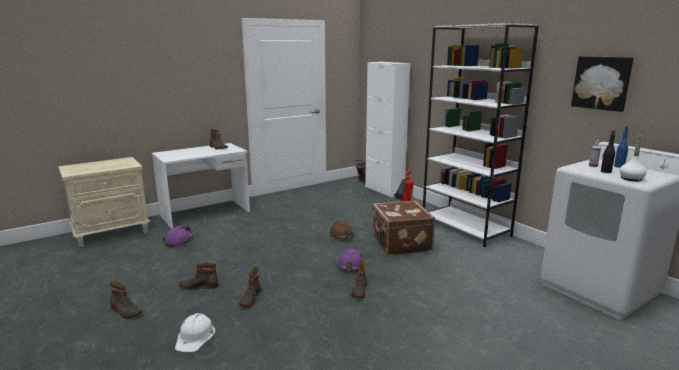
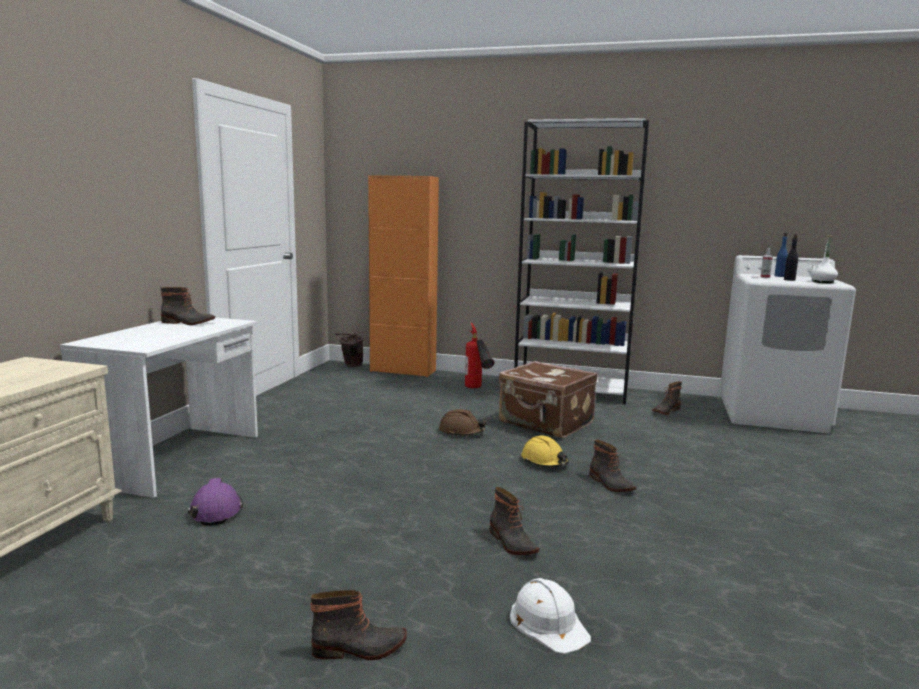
camera: 40 degrees left, 5 degrees down
boot [179,263,219,290] -> boot moved to [652,381,682,415]
purple hard hat [337,249,363,271] -> yellow hard hat [521,435,569,467]
white cabinet [365,62,410,198] -> orange cabinet [368,175,439,377]
picture [571,56,634,112] -> none

